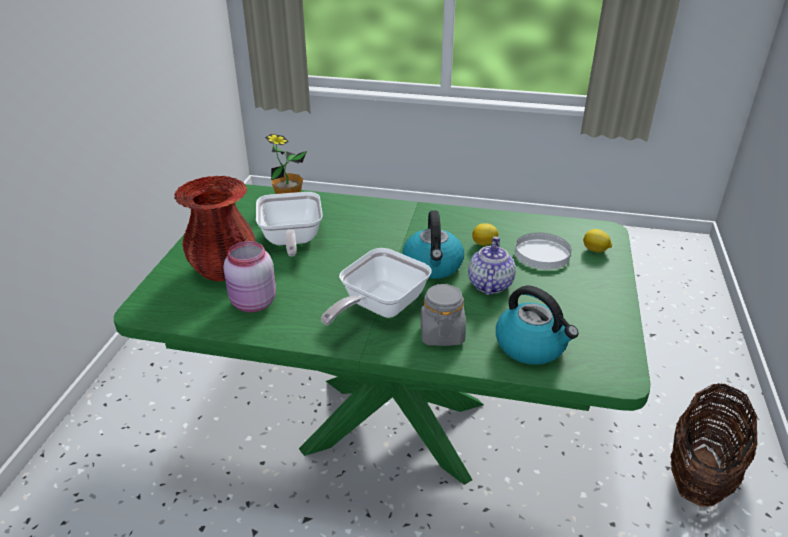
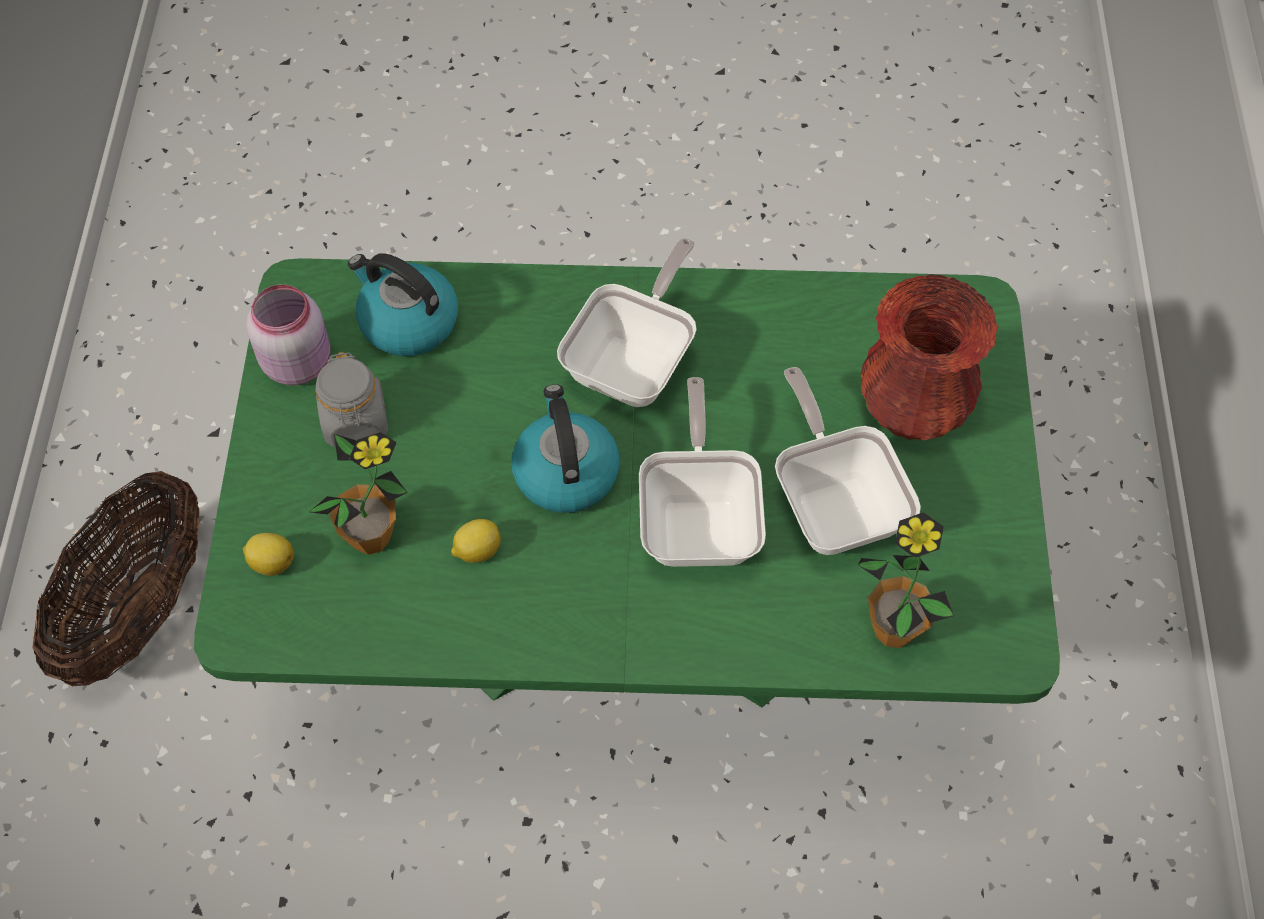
camera: 170 degrees right, 25 degrees up
pink jar [223,241,276,312] -> pink jar moved to [246,284,331,385]
grey jar [420,284,466,346] -> grey jar moved to [315,352,388,447]
teapot [468,236,516,295] -> none
white plate [515,232,571,269] -> potted plant [309,432,408,555]
none -> frying pan [639,377,766,567]

